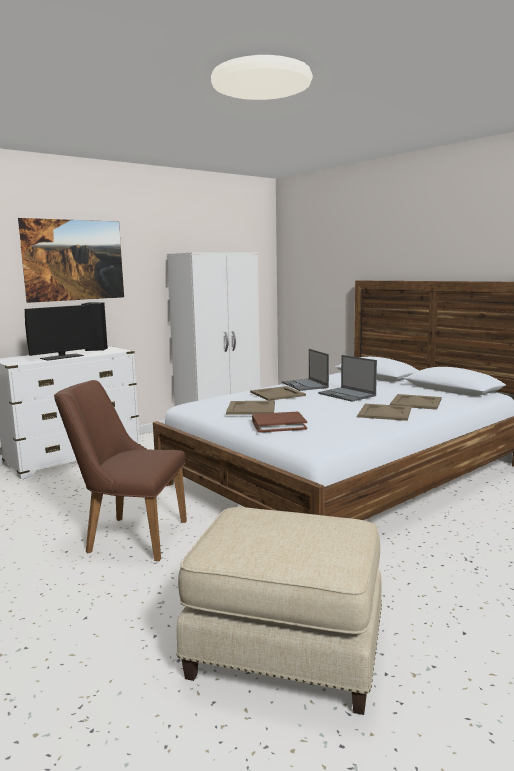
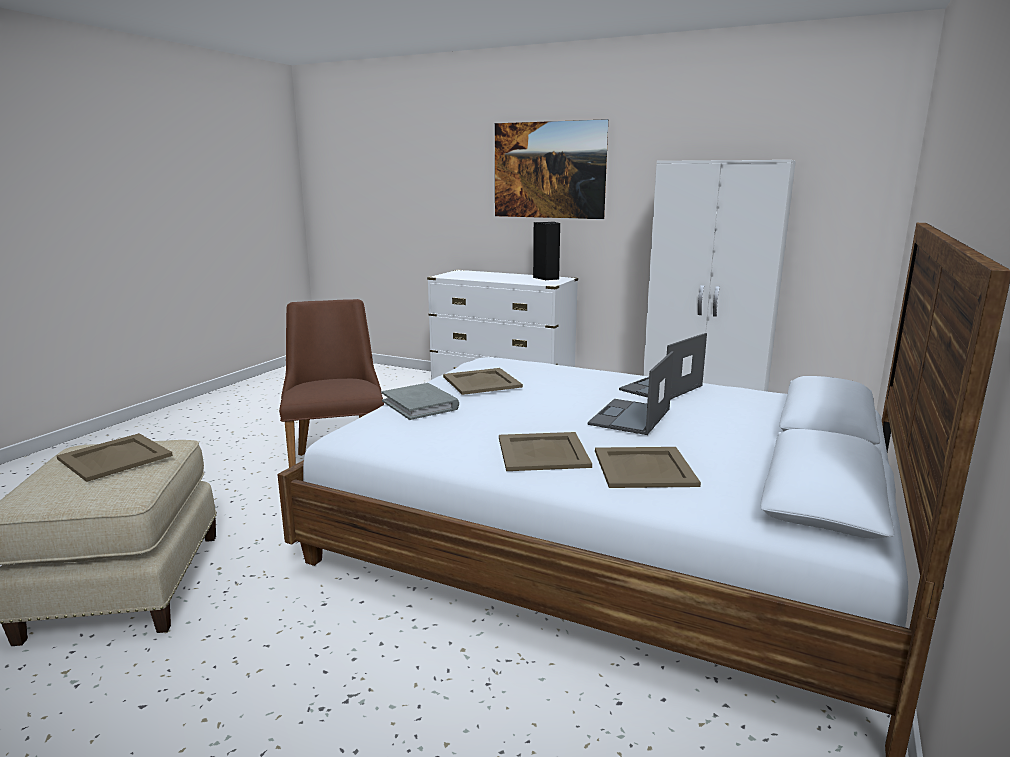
camera: 65 degrees right, 5 degrees up
monitor [25,305,94,361] -> none
beige tray [250,386,306,401] -> beige tray moved to [56,433,173,482]
brown book [252,412,307,433] -> grey book [381,383,459,420]

